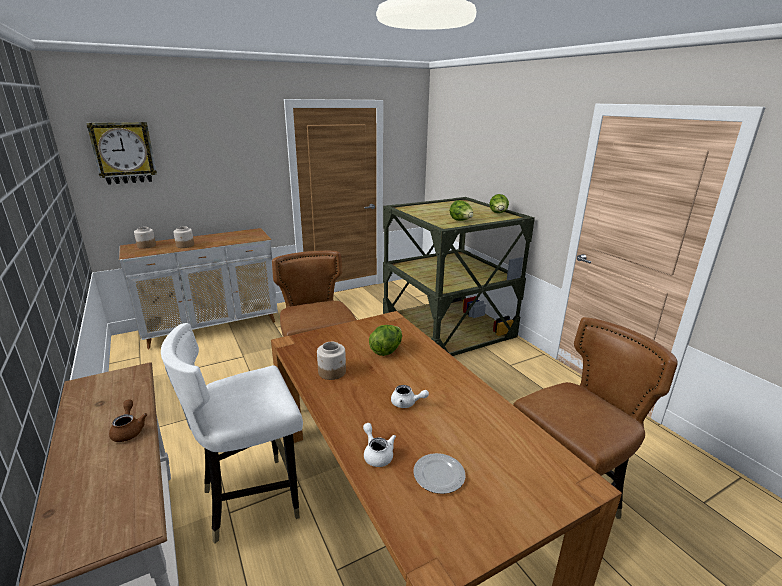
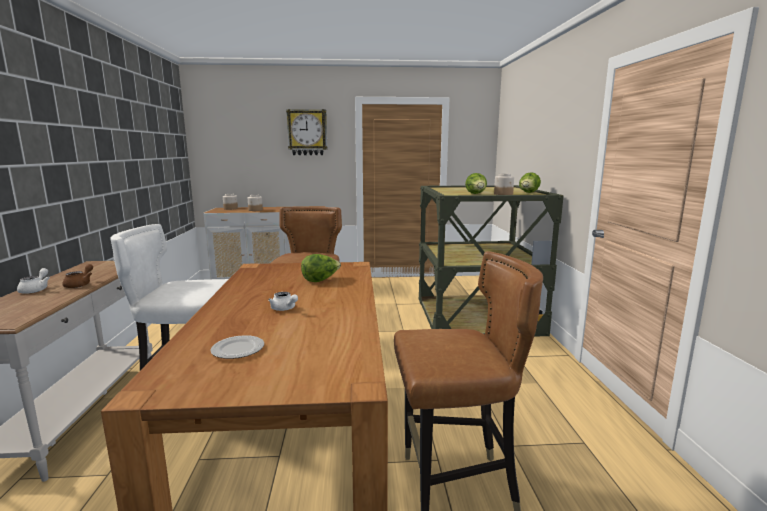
camera: 25 degrees right, 10 degrees down
wall clock [86,122,157,185] -> wall clock moved to [286,109,327,155]
jar [317,342,346,380] -> jar moved to [494,174,514,195]
white teapot [363,423,396,467] -> white teapot moved to [17,268,50,294]

